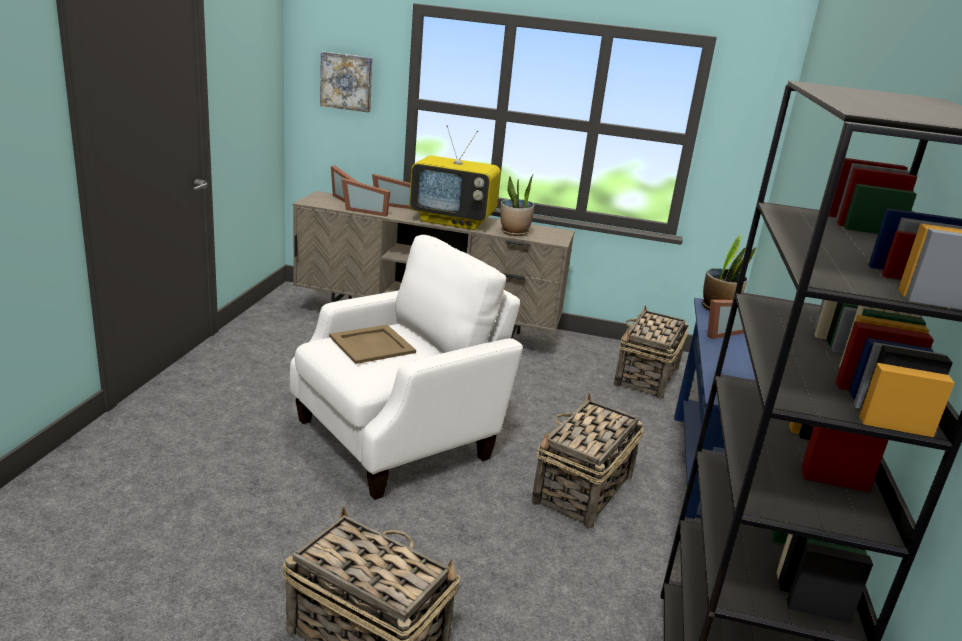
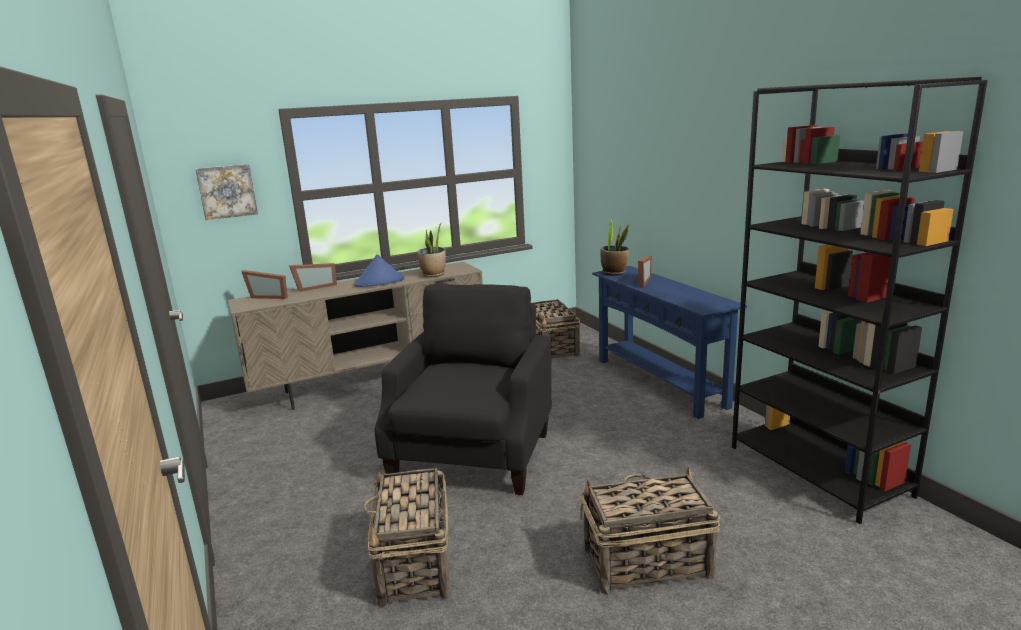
camera: 35 degrees left, 5 degrees down
white armchair [290,235,523,500] -> black armchair [375,284,551,495]
beige tray [329,325,416,364] -> none
picture frame [341,178,390,217] -> none
television [409,125,501,230] -> blue hat [354,254,405,287]
basket [532,393,644,528] -> basket moved to [364,468,451,607]

